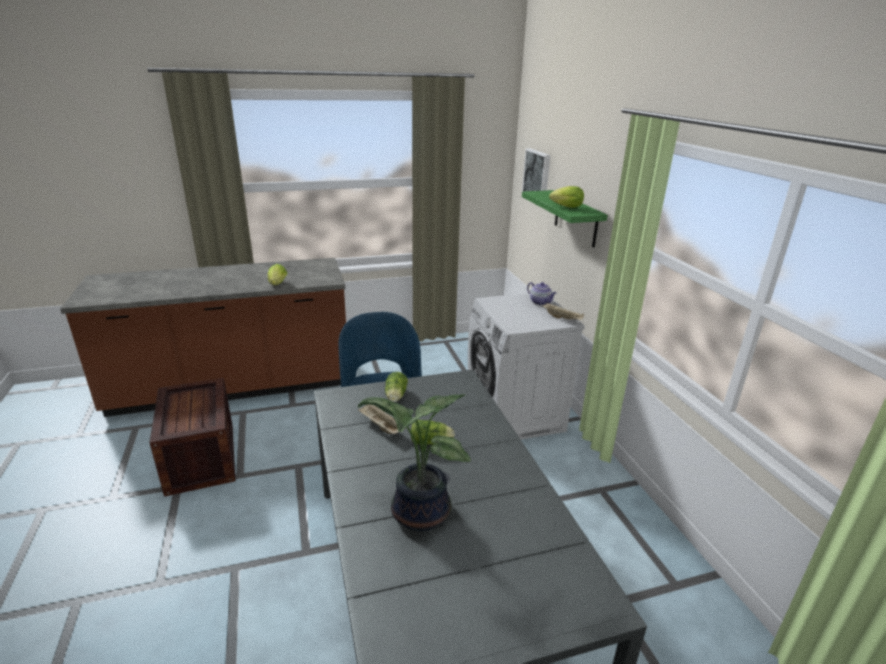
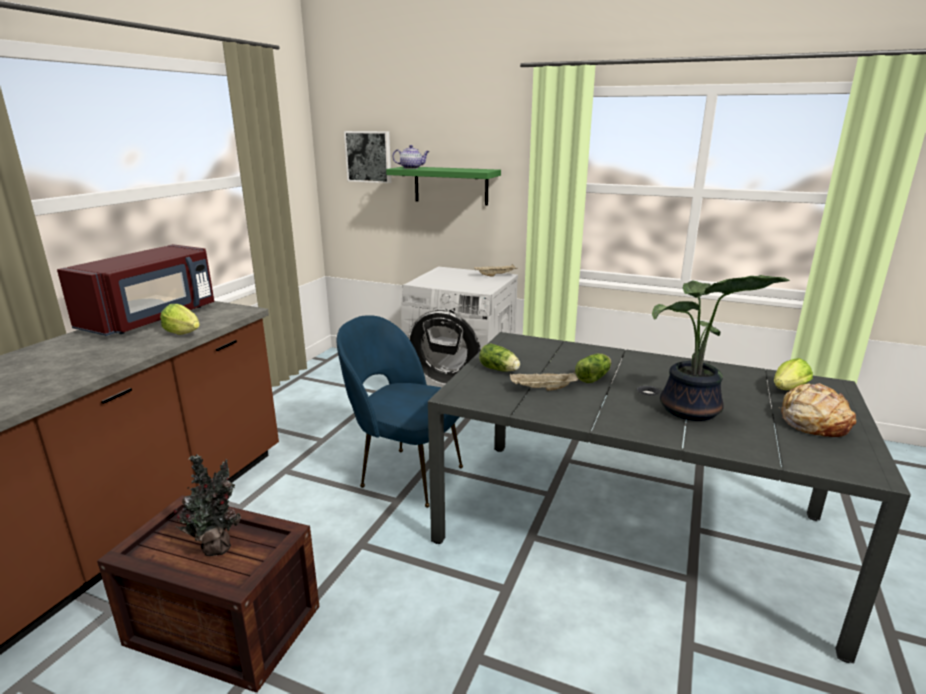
camera: 50 degrees left, 5 degrees down
teapot [527,282,556,305] -> teapot moved to [392,145,430,169]
lettuce [549,186,584,208] -> lettuce moved to [774,358,813,390]
none -> red microwave [57,244,214,336]
none -> potted plant [174,454,241,556]
none -> bread [778,383,856,437]

